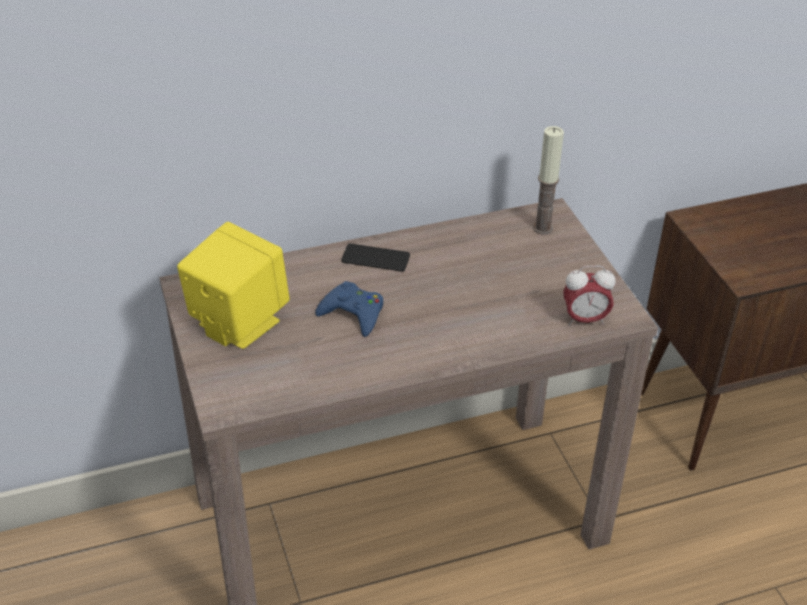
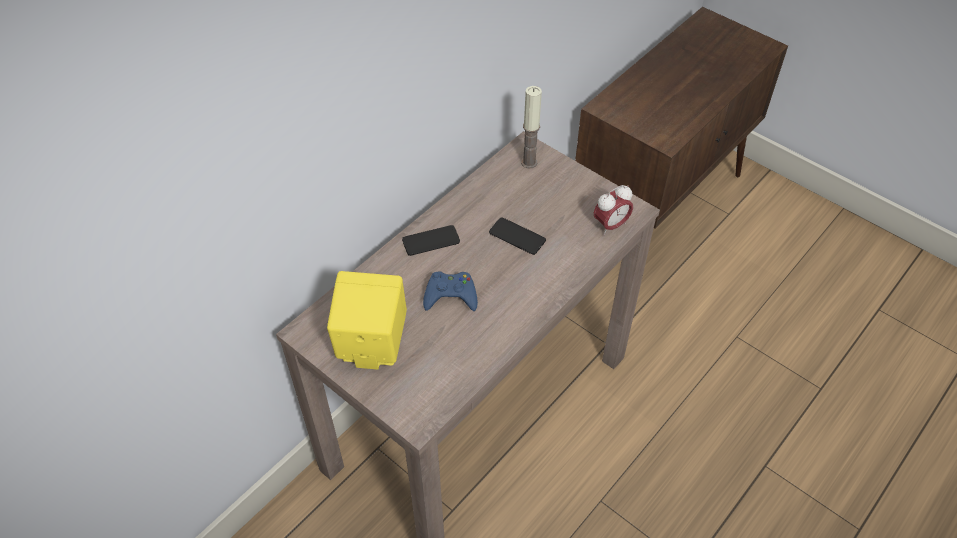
camera: 30 degrees left, 10 degrees up
none -> phone [489,217,546,255]

